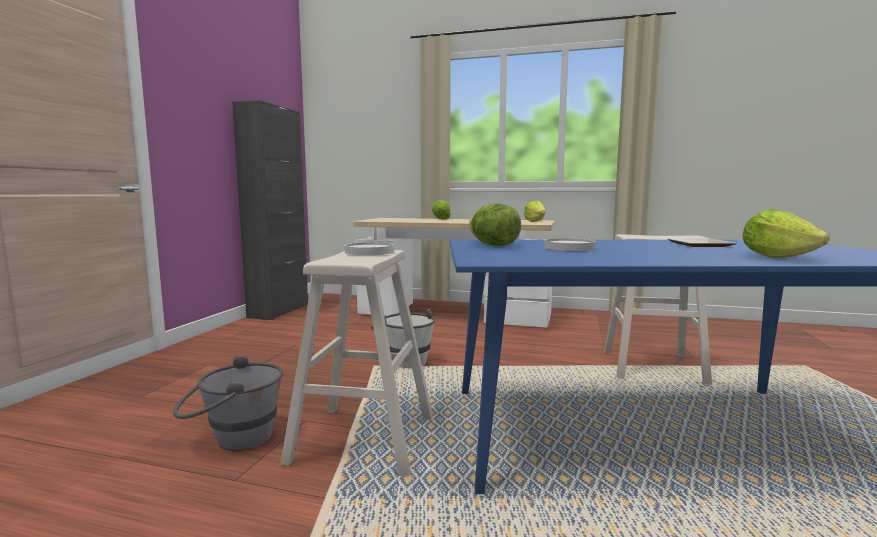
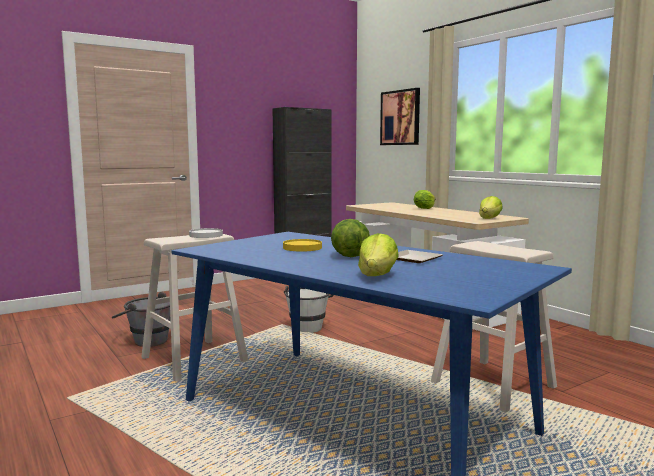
camera: 40 degrees right, 0 degrees up
lettuce [469,203,521,246] -> lettuce moved to [331,219,370,257]
white plate [544,238,595,251] -> yellow plate [283,239,322,252]
none -> picture [380,88,420,145]

